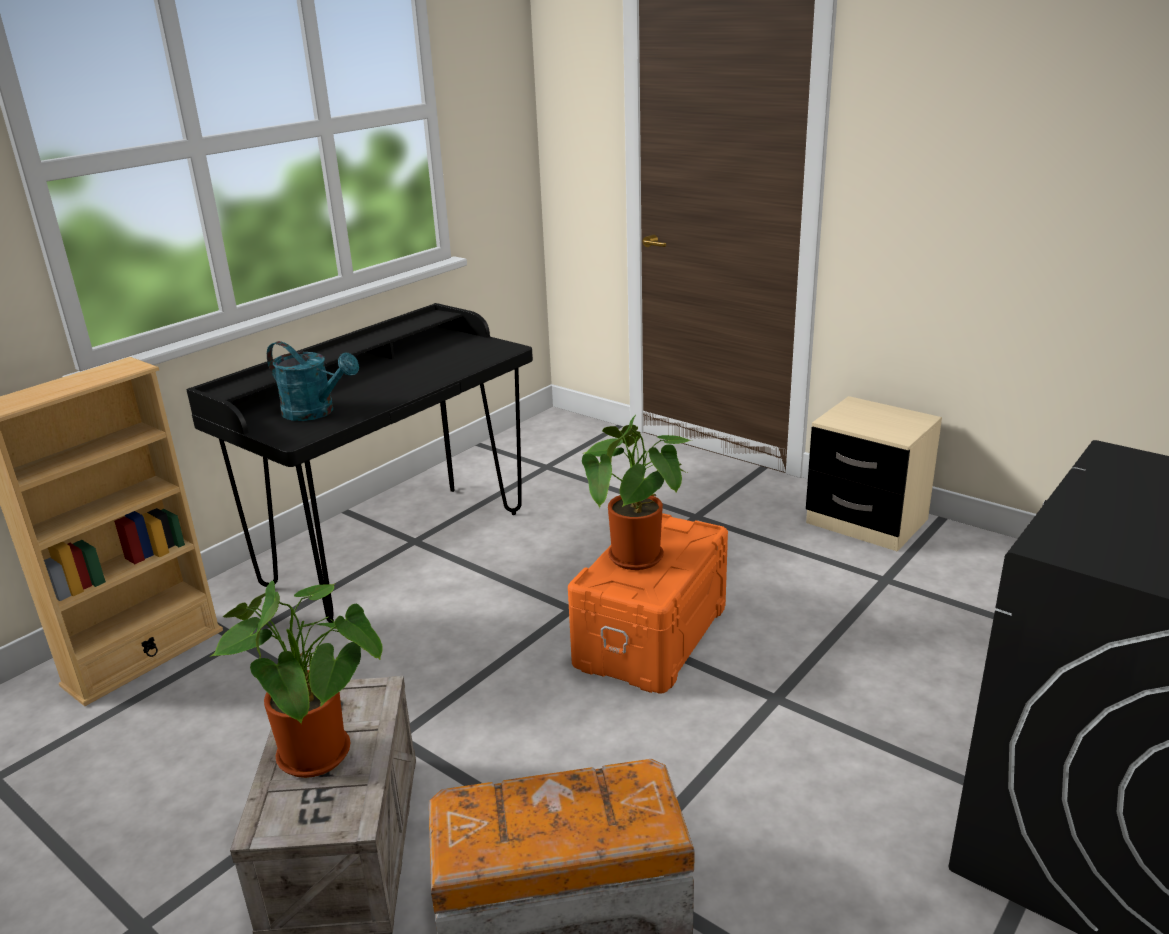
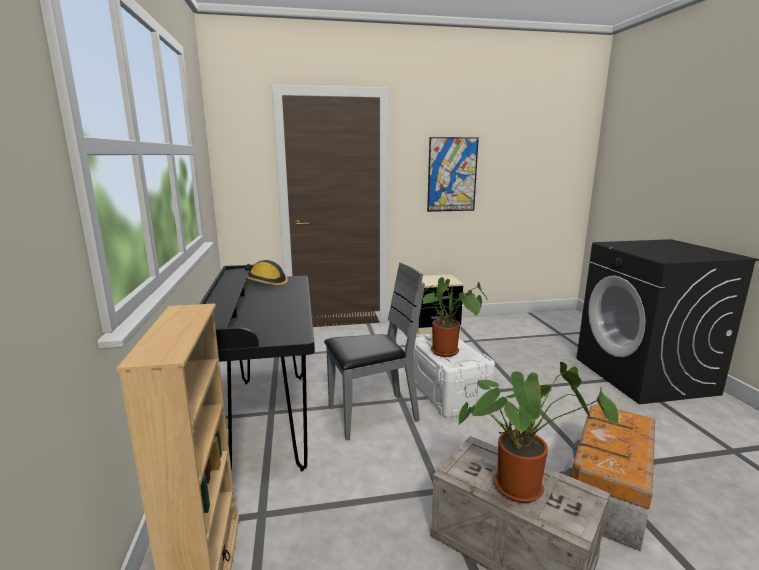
camera: 50 degrees left, 10 degrees down
turquoise watering can [267,341,359,421] -> none
orange storage box [568,513,728,694] -> white storage box [413,334,495,418]
none -> hard hat [245,260,288,285]
none -> grey chair [324,263,425,441]
none -> picture [427,137,479,212]

